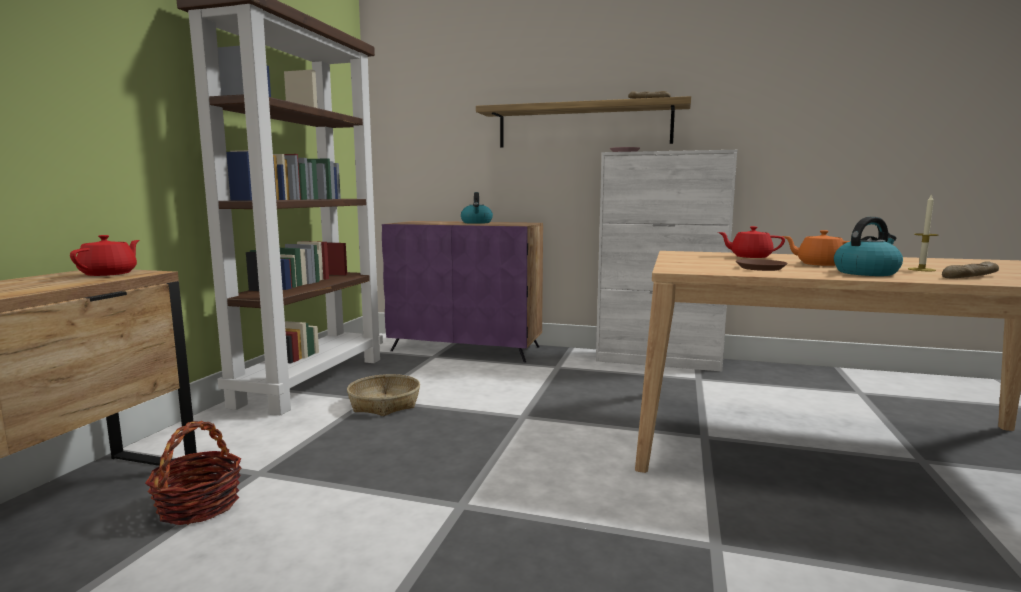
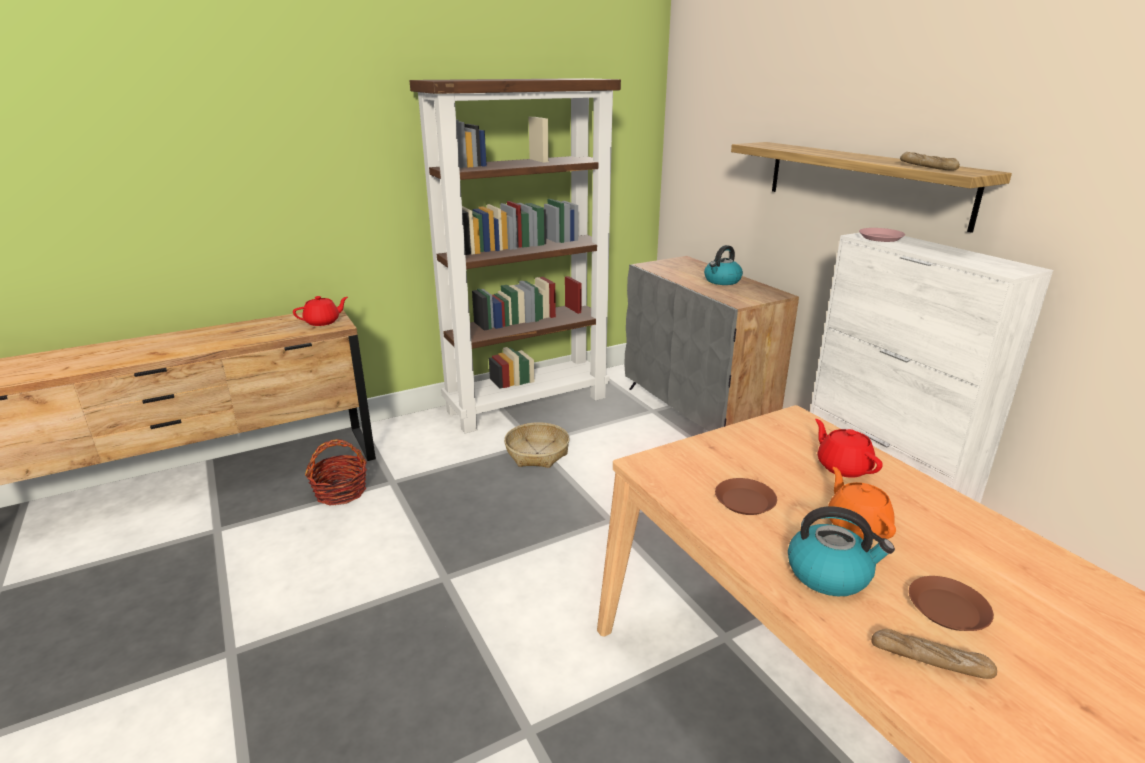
camera: 45 degrees right, 15 degrees up
purple cabinet [382,221,543,363] -> grey cabinet [624,256,799,431]
candle [908,194,938,271] -> brown plate [909,576,994,631]

